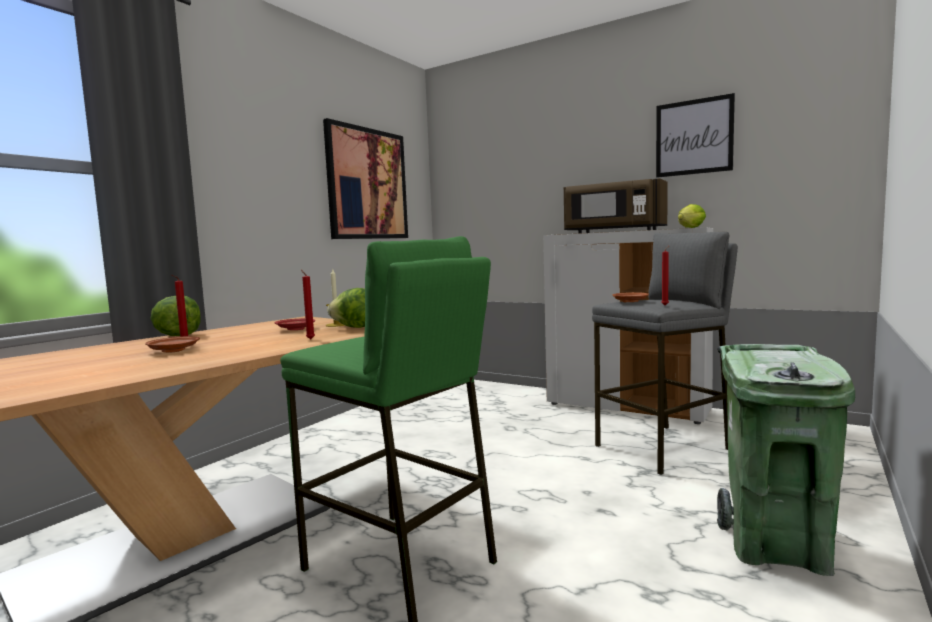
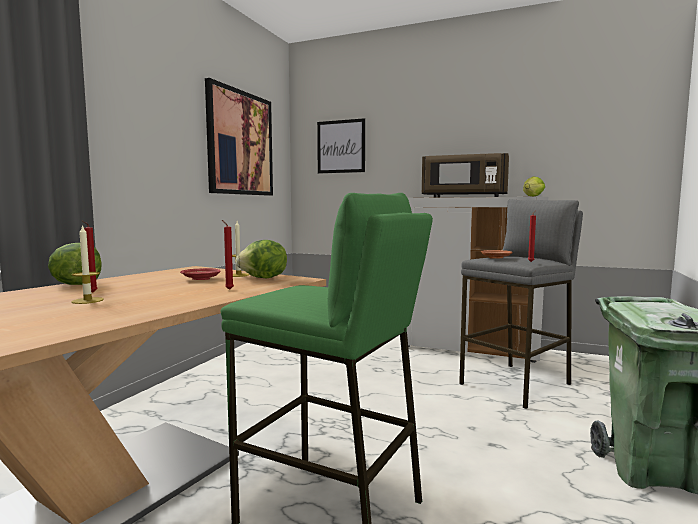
camera: 10 degrees left, 0 degrees up
brown plate [145,336,200,352] -> candle [71,225,104,304]
picture [656,93,735,178] -> picture moved to [317,118,365,174]

